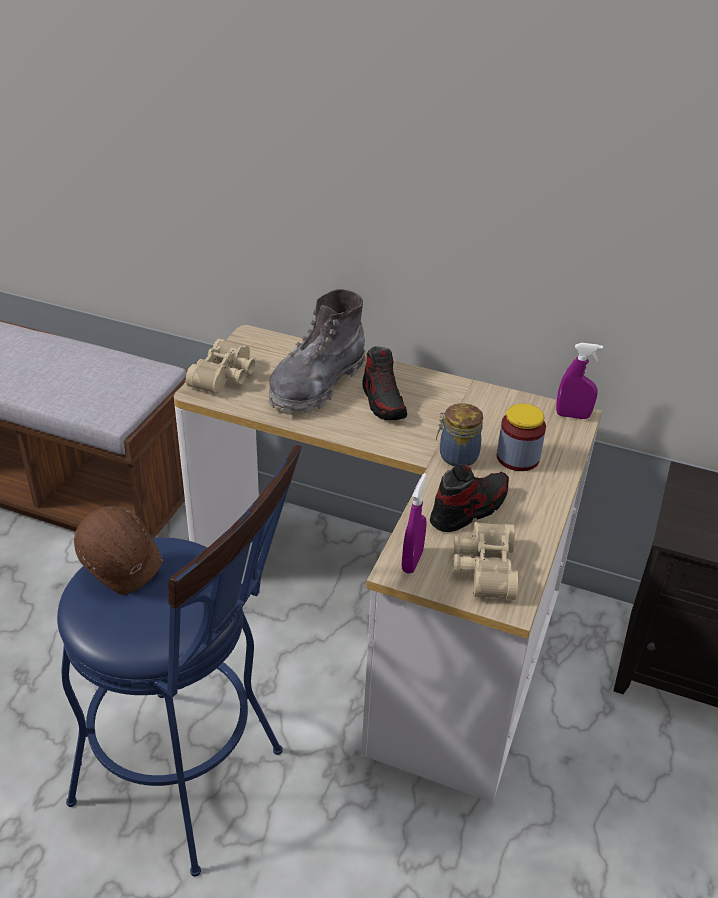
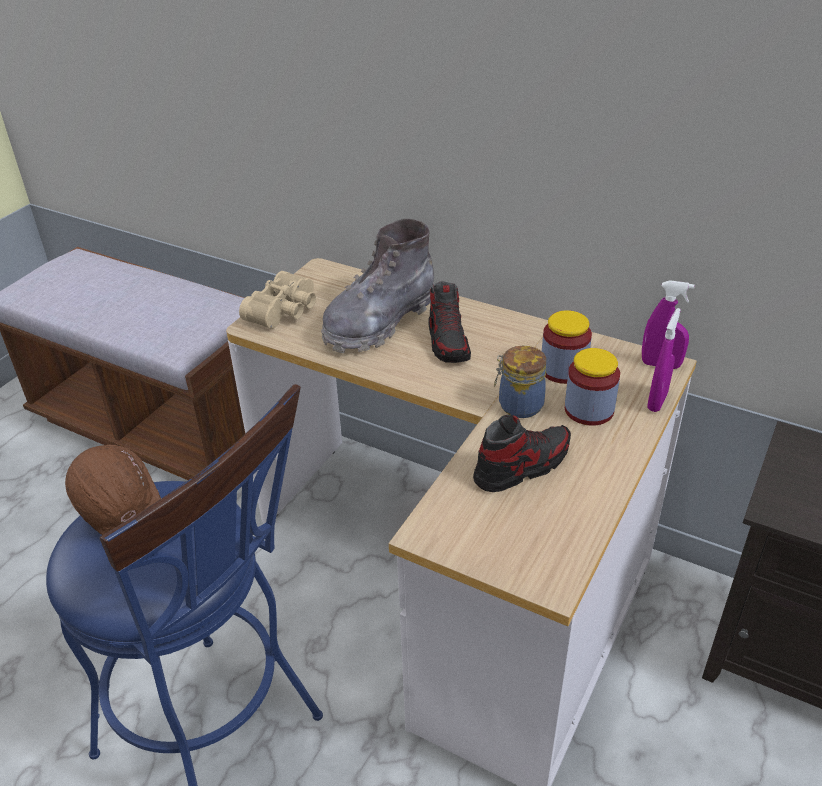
camera: 10 degrees right, 0 degrees up
purple spray bottle [402,473,427,574] -> purple spray bottle moved to [647,308,681,412]
beige binoculars [453,522,518,600] -> none
none -> jar [542,310,592,384]

